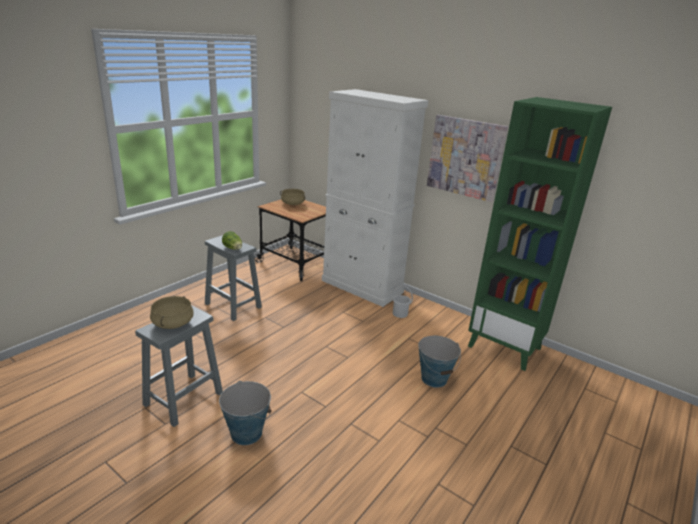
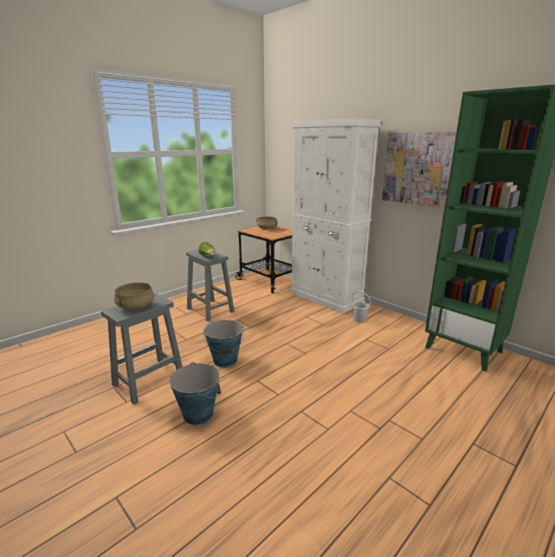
camera: 10 degrees right, 5 degrees down
bucket [418,336,461,388] -> bucket moved to [203,320,244,367]

